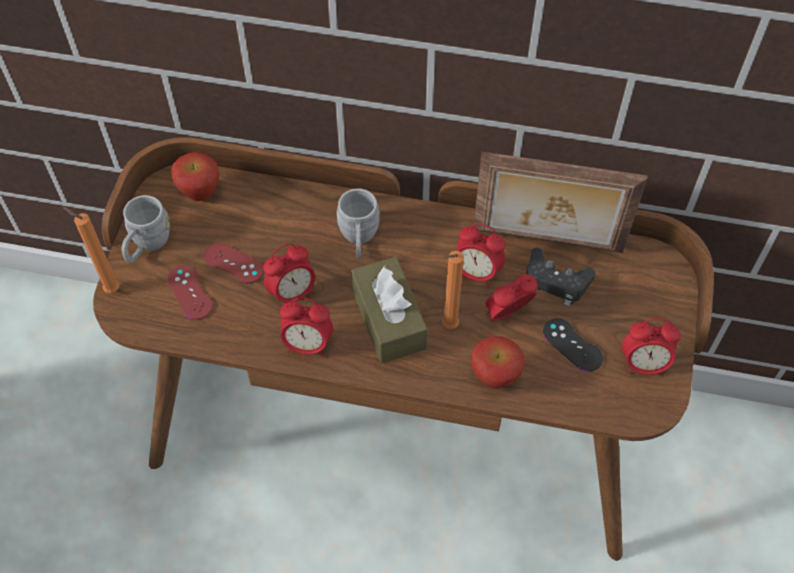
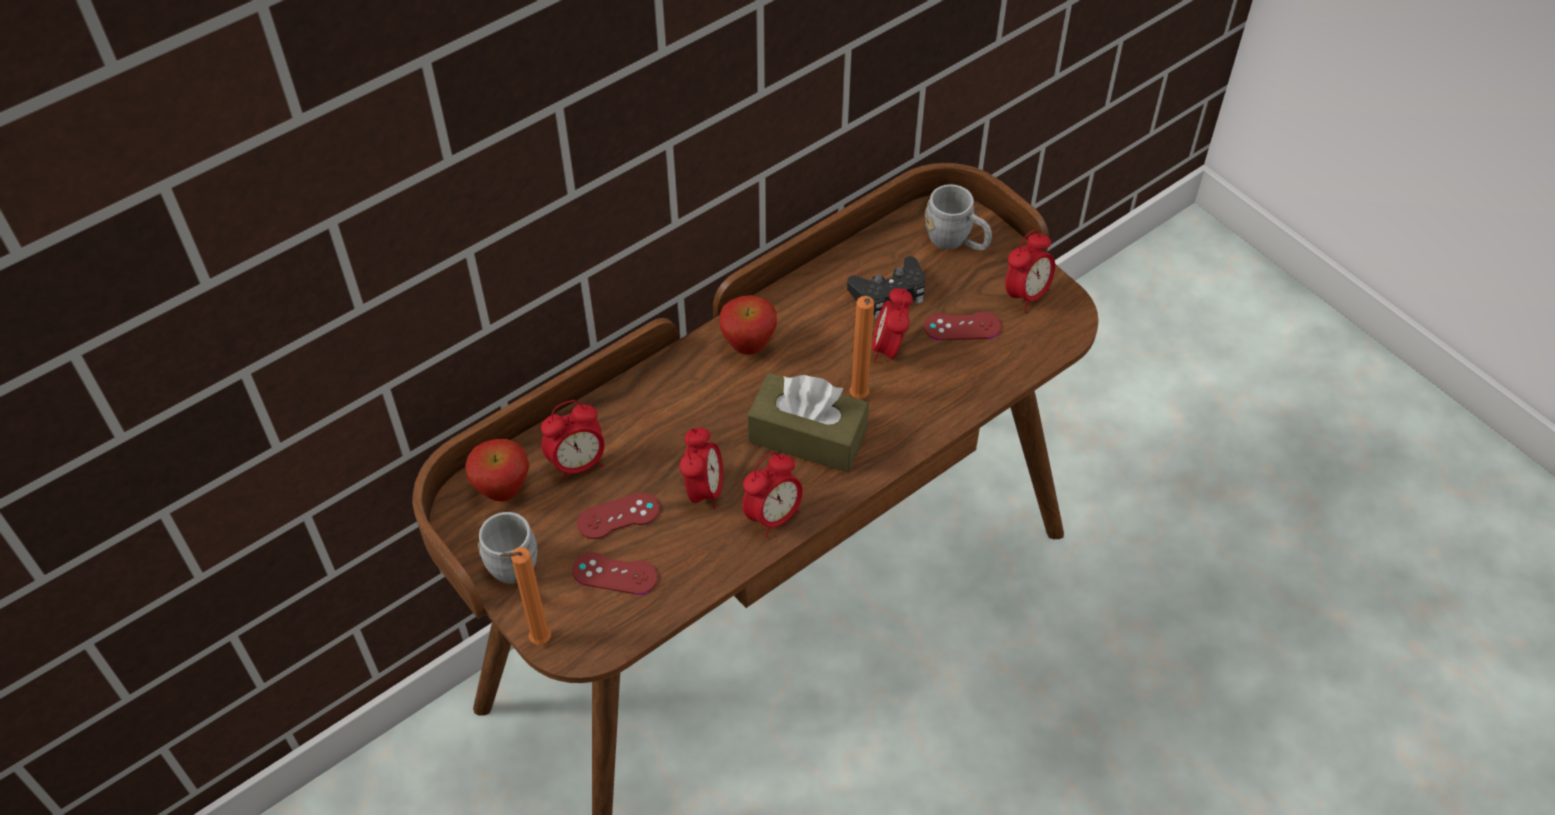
camera: 50 degrees left, 5 degrees down
grey mug [336,189,380,258] -> grey mug moved to [925,184,992,250]
alarm clock [457,223,505,287] -> alarm clock moved to [541,400,605,482]
apple [471,336,525,389] -> apple moved to [719,295,777,355]
picture frame [474,152,648,253] -> none
black game controller [543,318,603,372] -> red game controller [924,312,1002,340]

